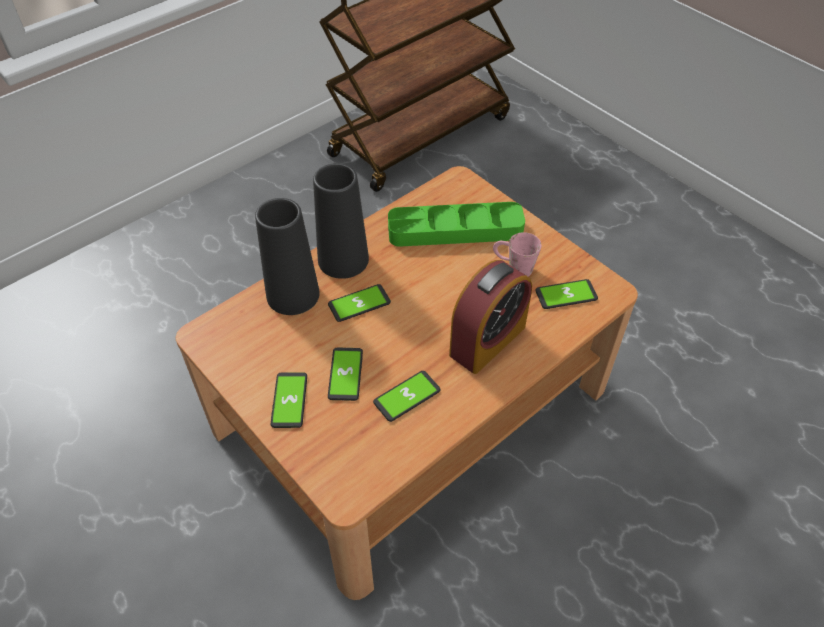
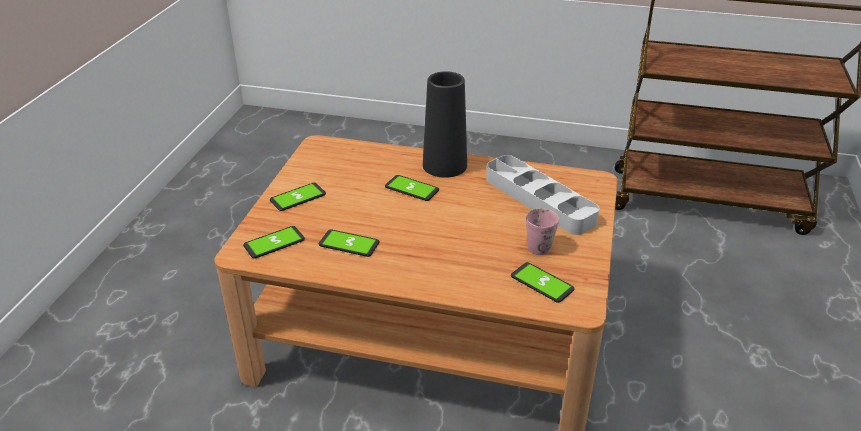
camera: 55 degrees right, 15 degrees down
black vase [255,198,320,315] -> none
phone [328,347,363,401] -> phone moved to [243,226,305,259]
green tray [388,202,525,247] -> grey tray [486,155,599,235]
alarm clock [449,260,532,374] -> none

